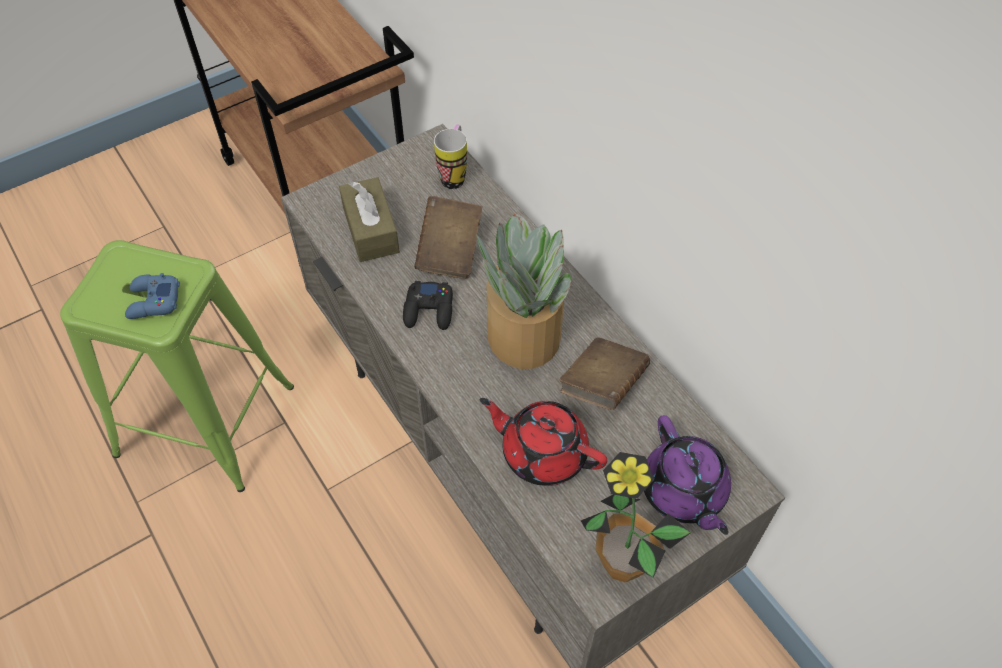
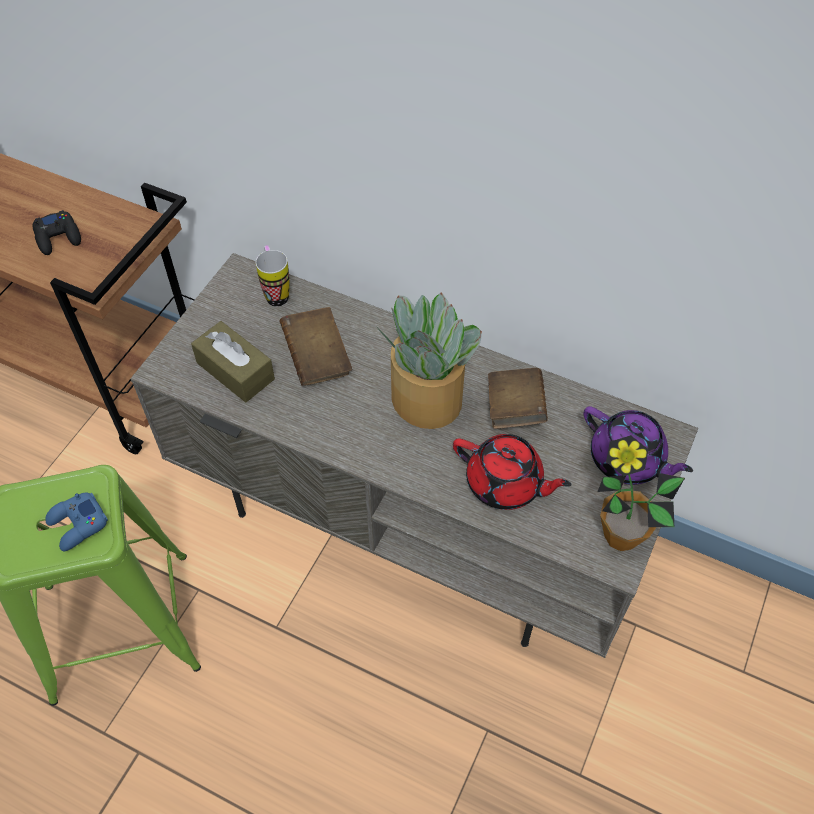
camera: 30 degrees left, 0 degrees up
black game controller [403,281,453,330] -> black game controller moved to [32,210,81,255]
red teapot [480,398,607,486] -> red teapot turned 150 degrees counterclockwise [453,434,571,510]

